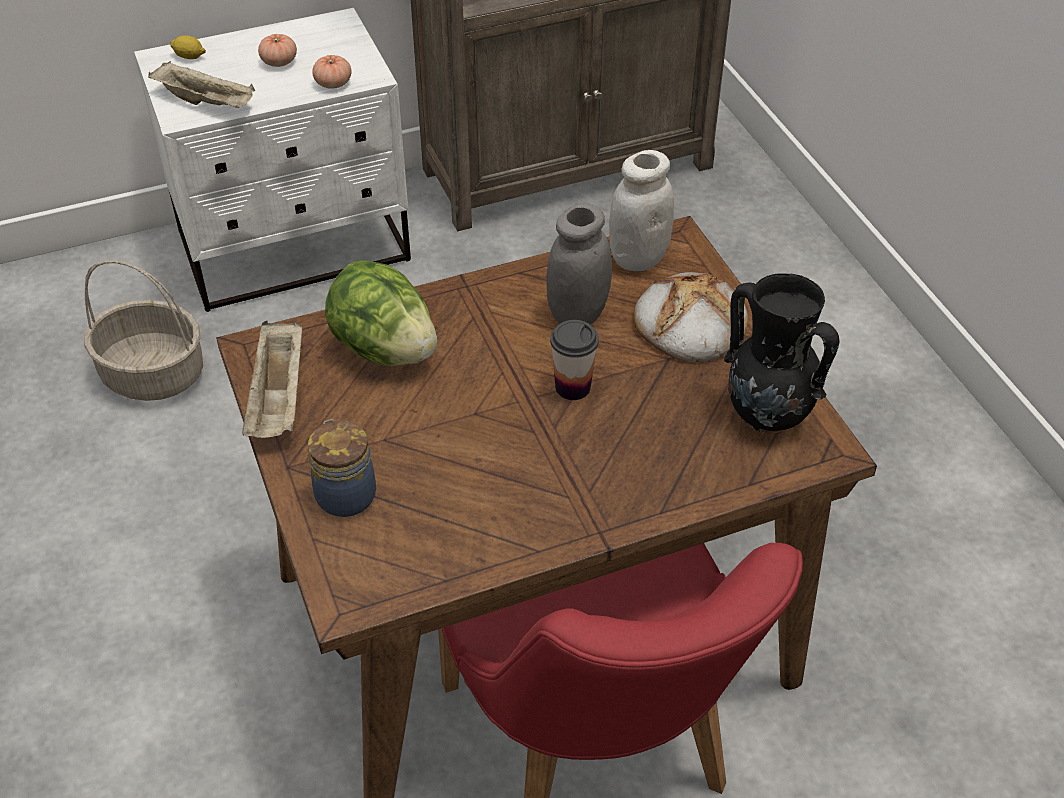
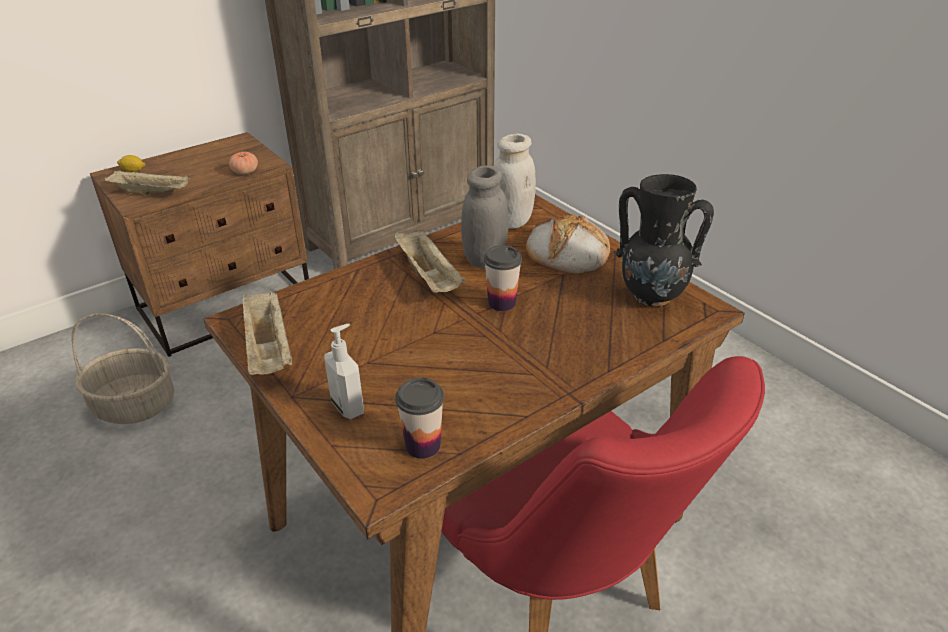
camera: 15 degrees left, 10 degrees down
white nightstand [134,8,411,312] -> brown nightstand [90,132,309,357]
tomato [258,34,297,67] -> none
jar [308,419,376,517] -> soap dispenser [324,324,364,419]
lettuce [325,260,437,366] -> none
none -> beige tray [395,229,465,293]
none -> cup [395,378,444,459]

